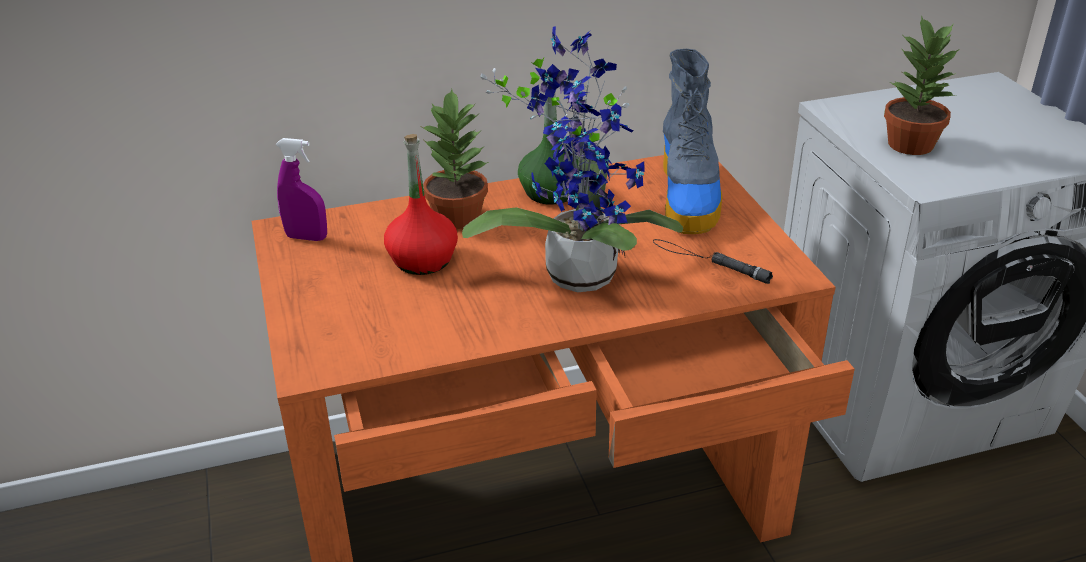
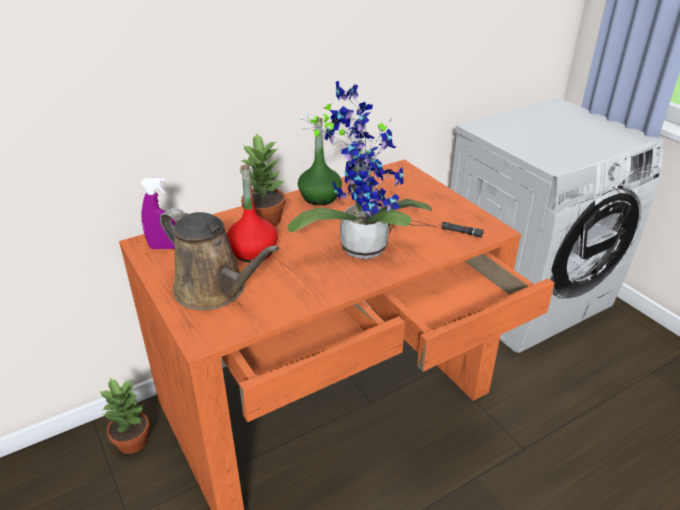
camera: 15 degrees left, 0 degrees up
boot [663,49,722,234] -> none
potted plant [884,15,958,155] -> potted plant moved to [99,378,149,454]
none -> brown watering can [160,208,280,310]

